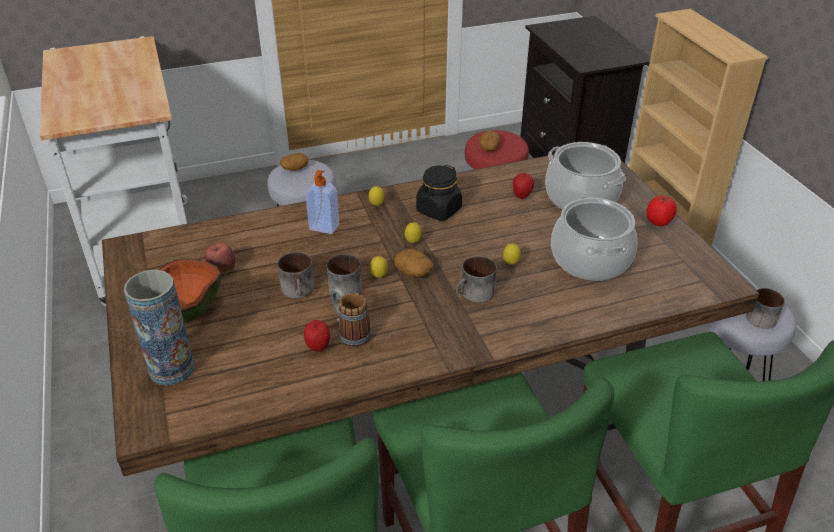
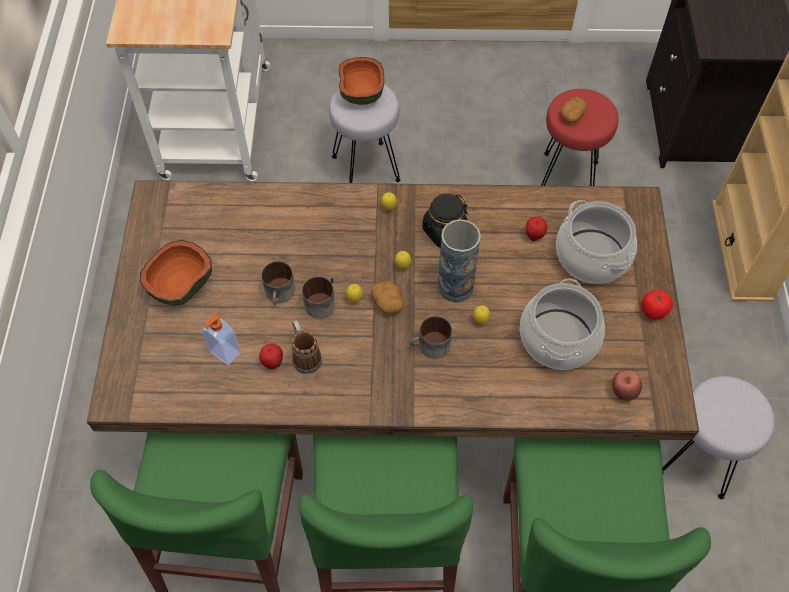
camera: 20 degrees right, 20 degrees up
vase [124,270,194,386] -> vase moved to [438,219,481,303]
apple [205,243,235,274] -> apple moved to [612,370,642,401]
potato [280,153,309,171] -> bowl [339,57,384,105]
soap dispenser [306,170,339,234] -> soap dispenser moved to [202,314,241,366]
mug [746,288,785,329] -> none

